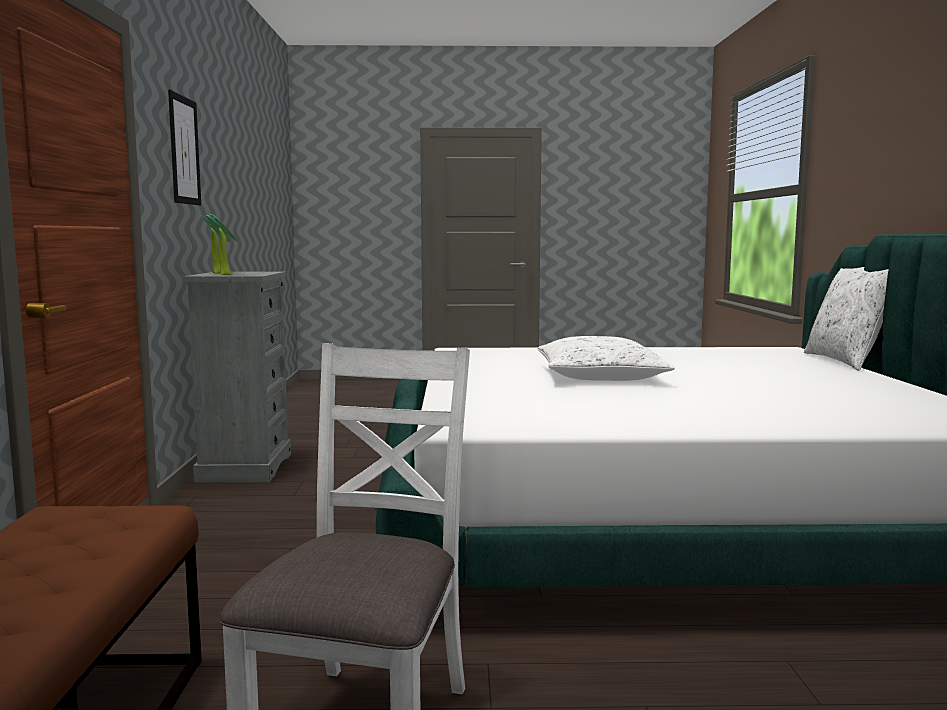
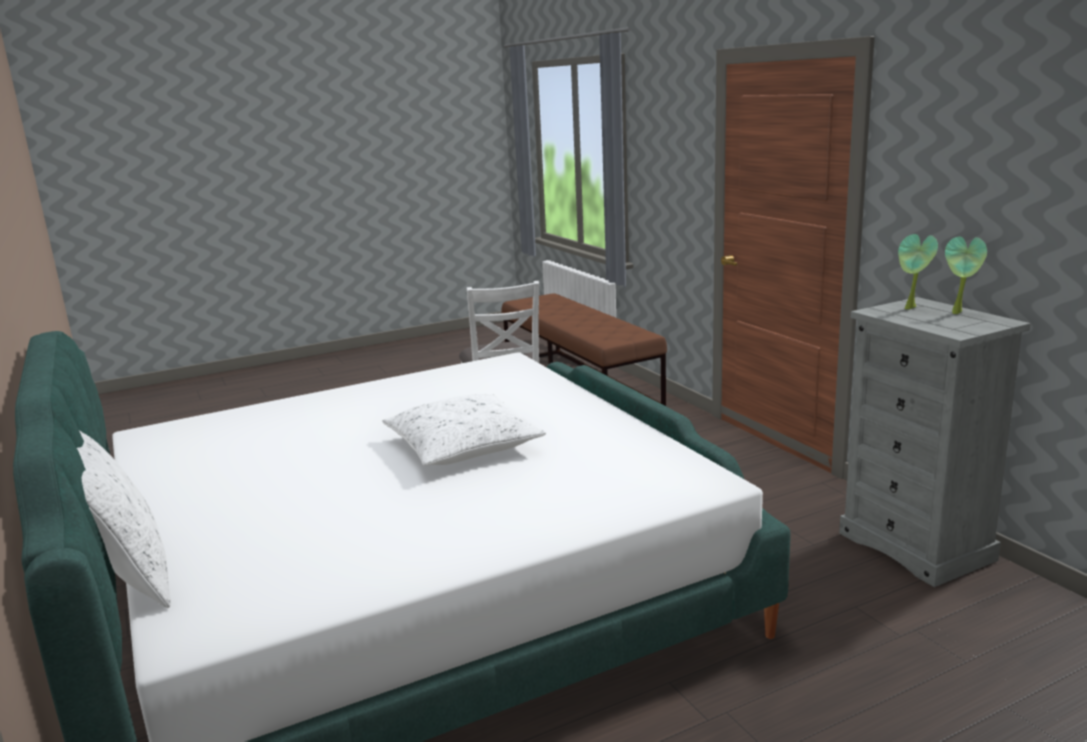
camera: 155 degrees right, 10 degrees up
picture [168,90,201,205] -> none

